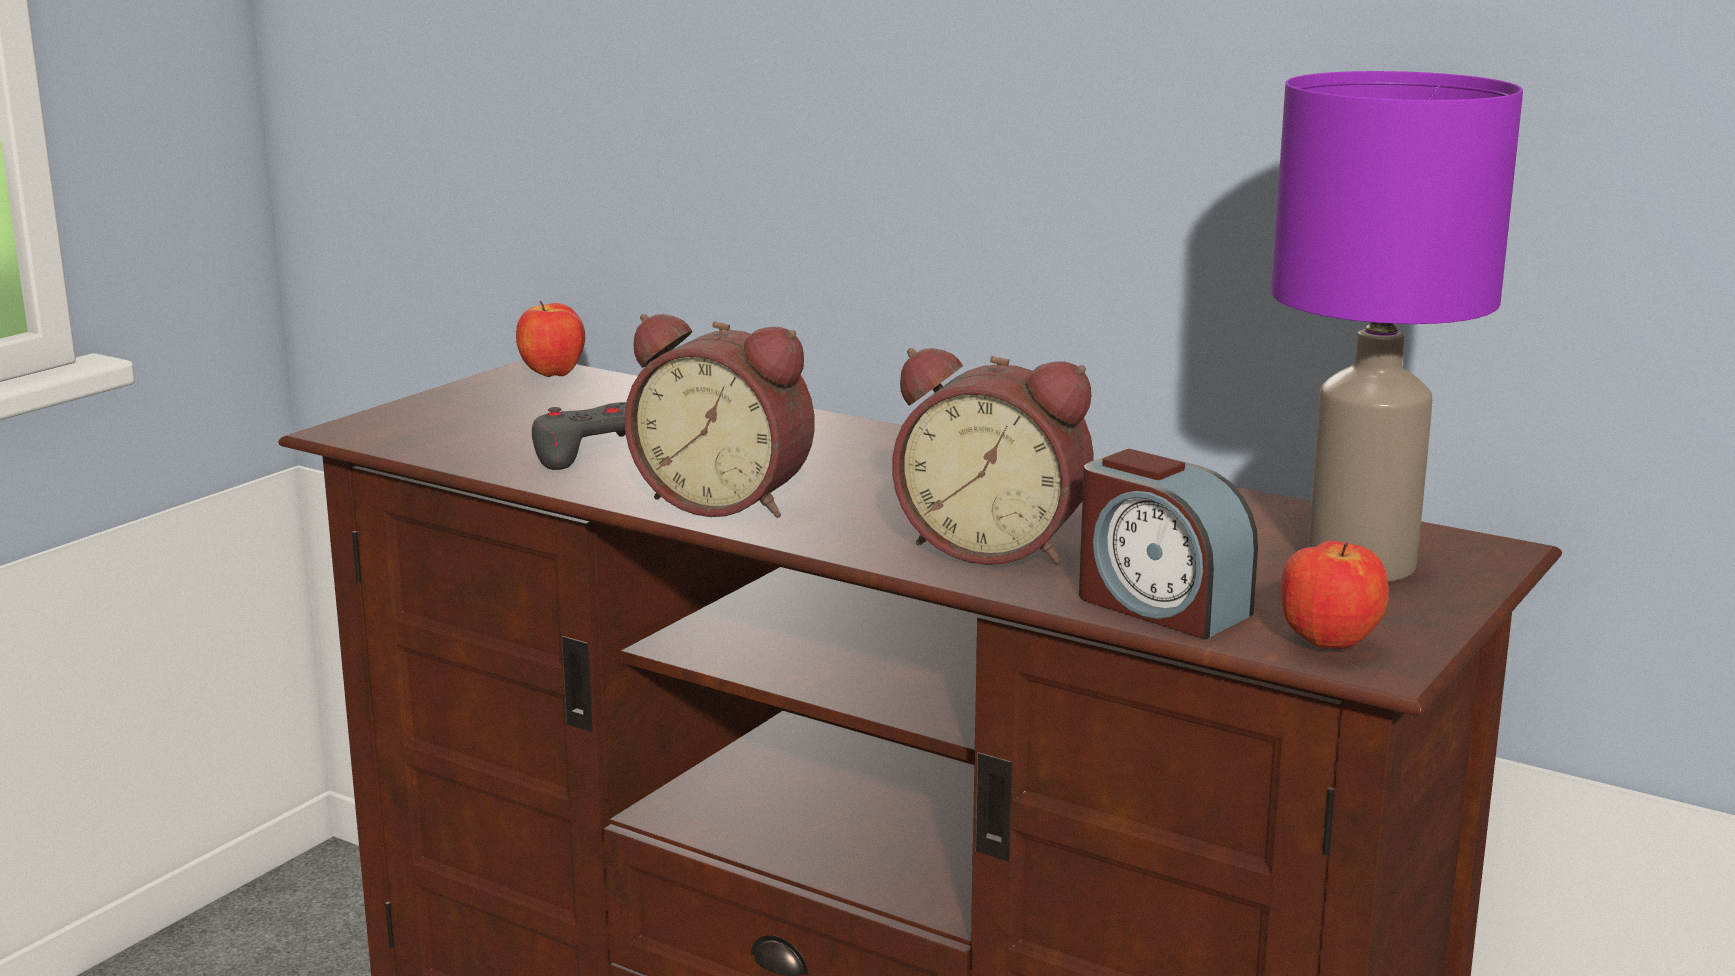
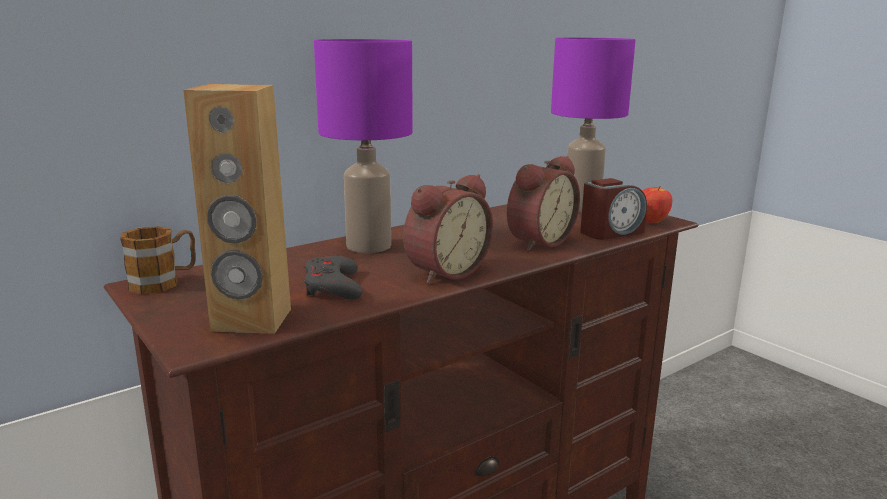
camera: 70 degrees left, 0 degrees up
apple [516,300,585,377] -> mug [120,226,196,294]
none -> brown speaker [183,84,291,334]
none -> purple table lamp [314,39,413,253]

